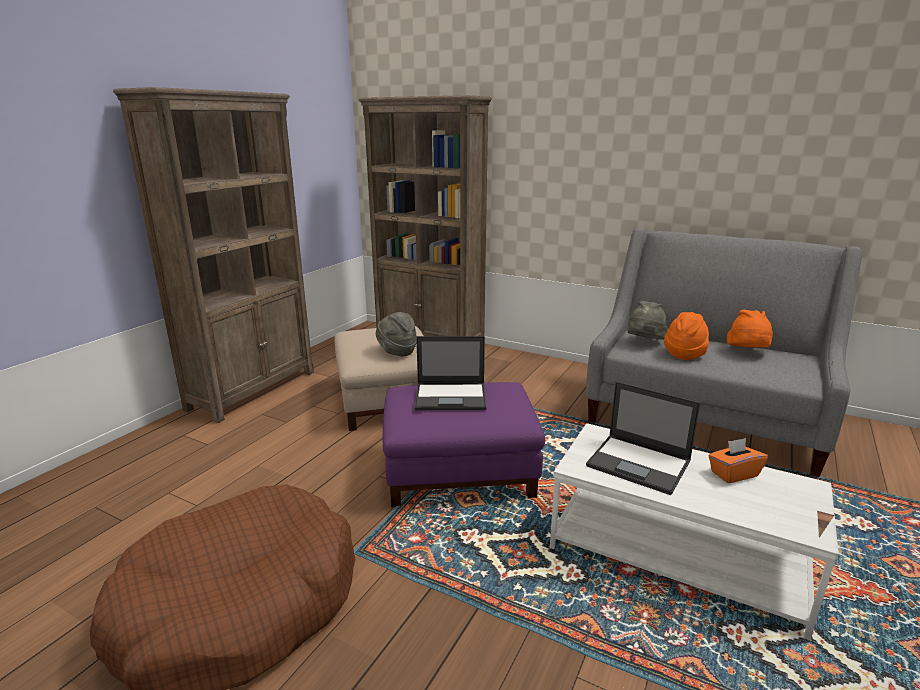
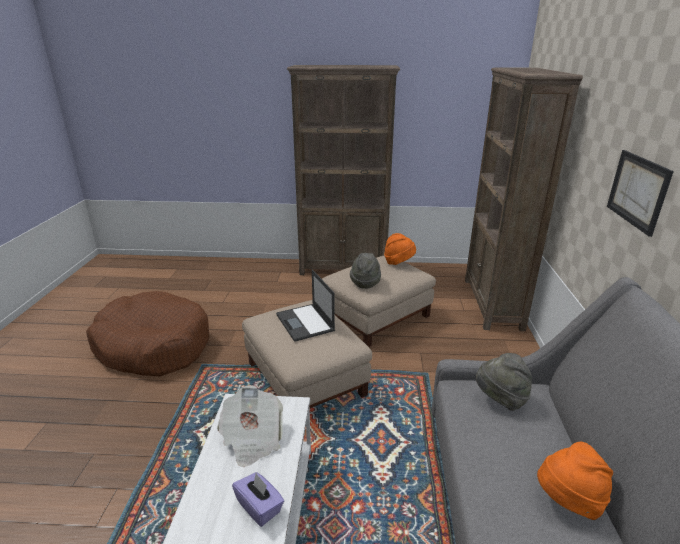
camera: 65 degrees right, 5 degrees up
purple ottoman [382,382,545,507] -> beige ottoman [242,300,372,409]
laptop [586,382,700,495] -> newspaper [217,385,283,467]
orange hat [664,312,709,360] -> orange hat moved to [384,233,416,265]
orange tissue box [708,438,768,483] -> purple tissue box [232,472,284,527]
none -> picture [607,150,674,237]

